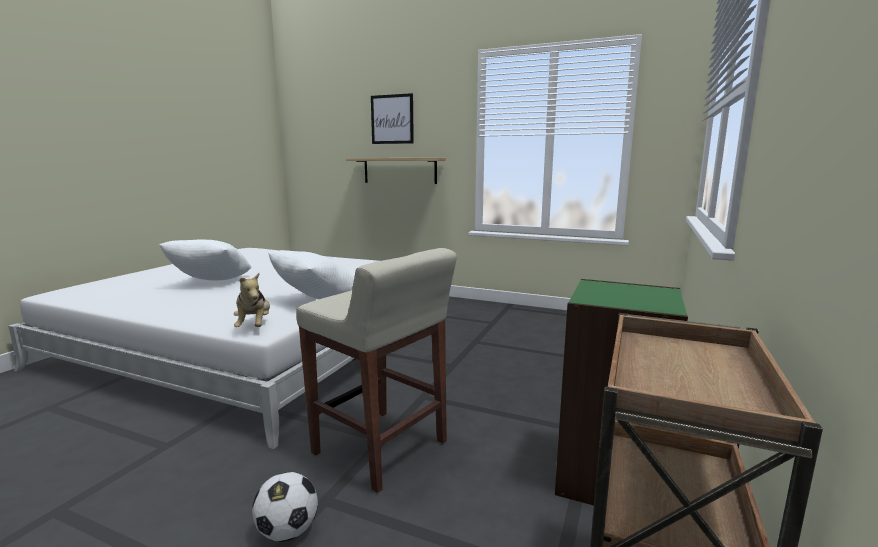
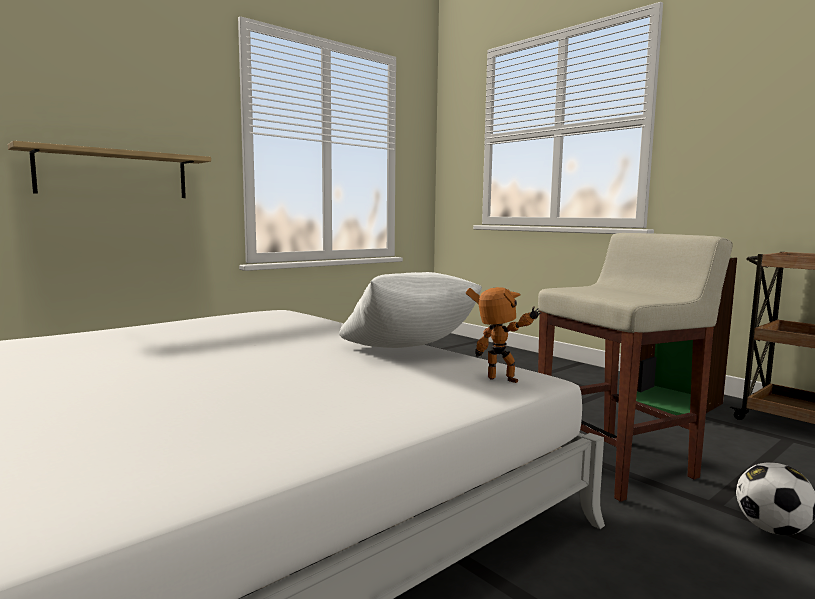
camera: 65 degrees left, 5 degrees down
white pillow [159,240,252,280] -> none
plush toy [234,273,270,327] -> toy robot [466,287,541,383]
picture [371,93,414,144] -> none

